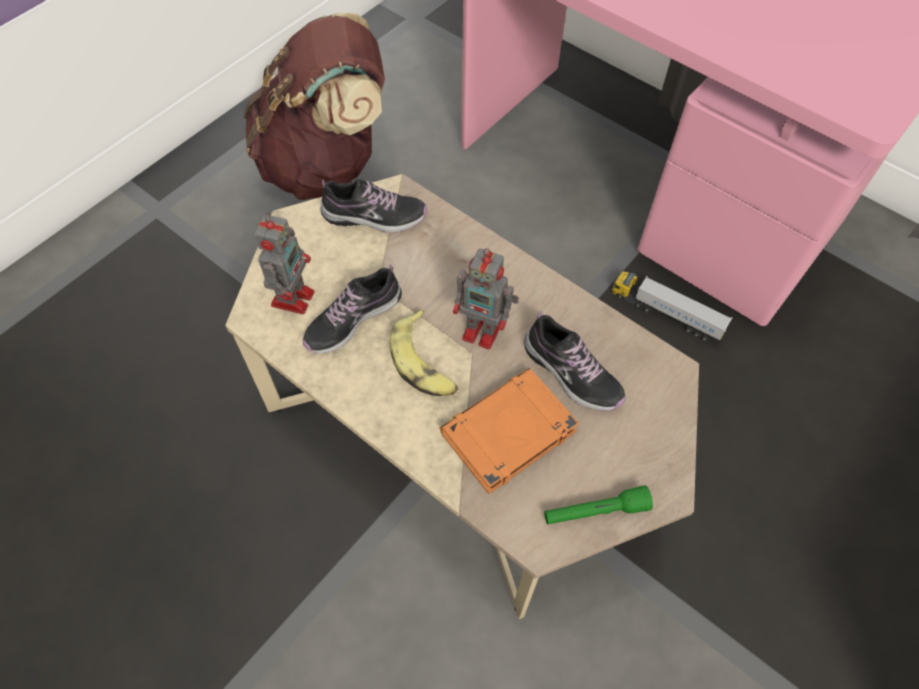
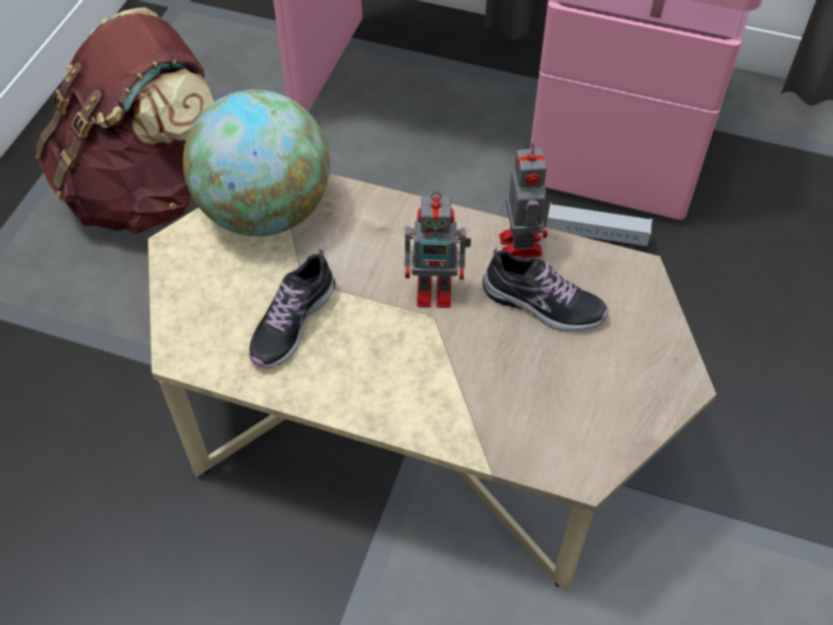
camera: 20 degrees left, 5 degrees down
toy robot [254,213,315,314] -> toy robot moved to [499,144,547,258]
shoe [321,179,427,233] -> globe [183,90,330,237]
banana [390,310,459,396] -> none
orange book [440,368,579,494] -> none
green flashlight [544,485,653,524] -> none

